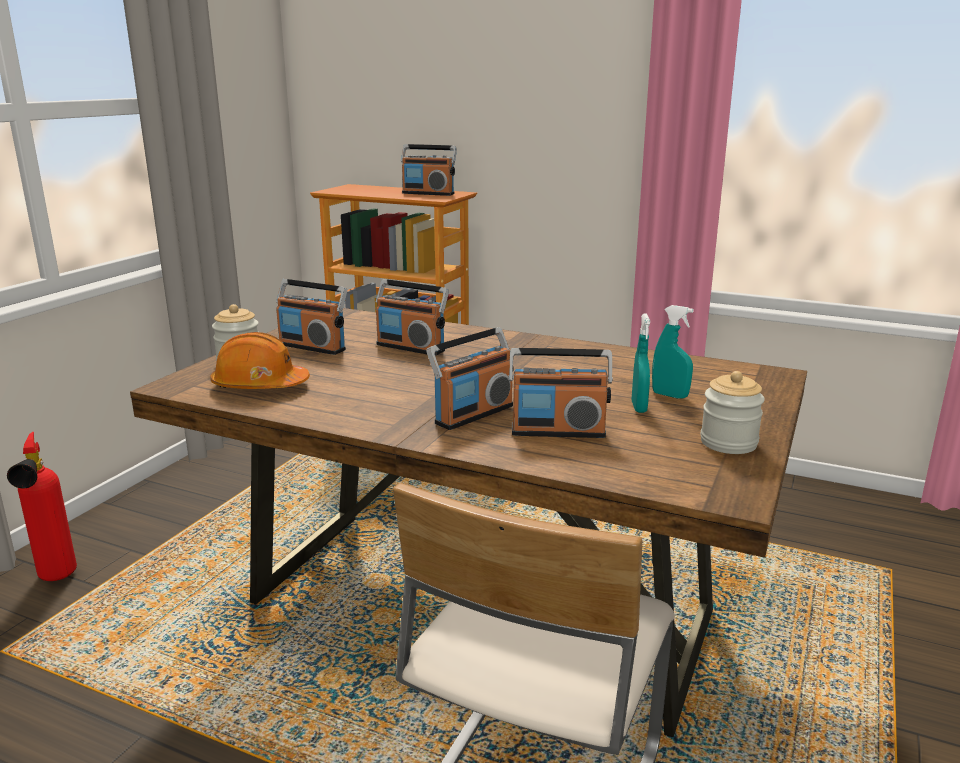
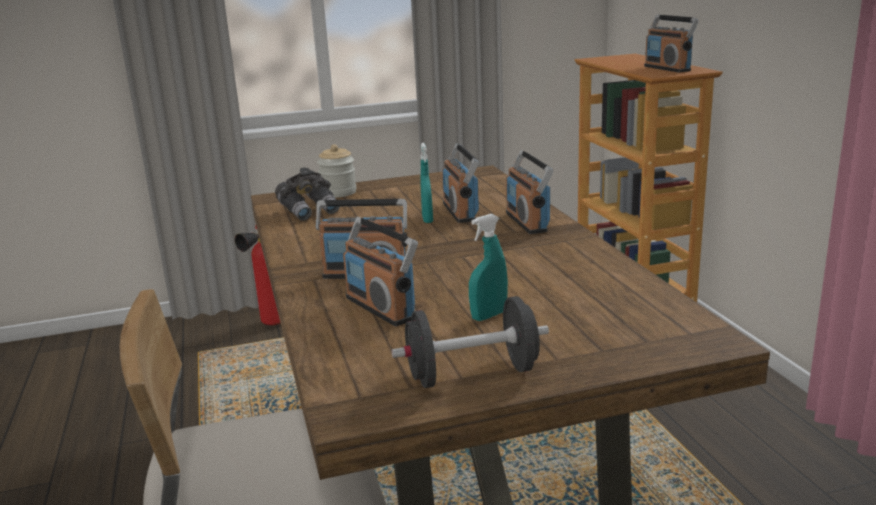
camera: 50 degrees right, 0 degrees up
orange hard hat [210,332,310,389] -> grey binoculars [275,167,340,221]
radio [276,279,347,355] -> radio moved to [506,150,554,234]
turquoise spray bottle [652,305,694,399] -> turquoise spray bottle moved to [420,143,433,223]
jar [700,371,765,454] -> black dumbbell [392,296,549,388]

